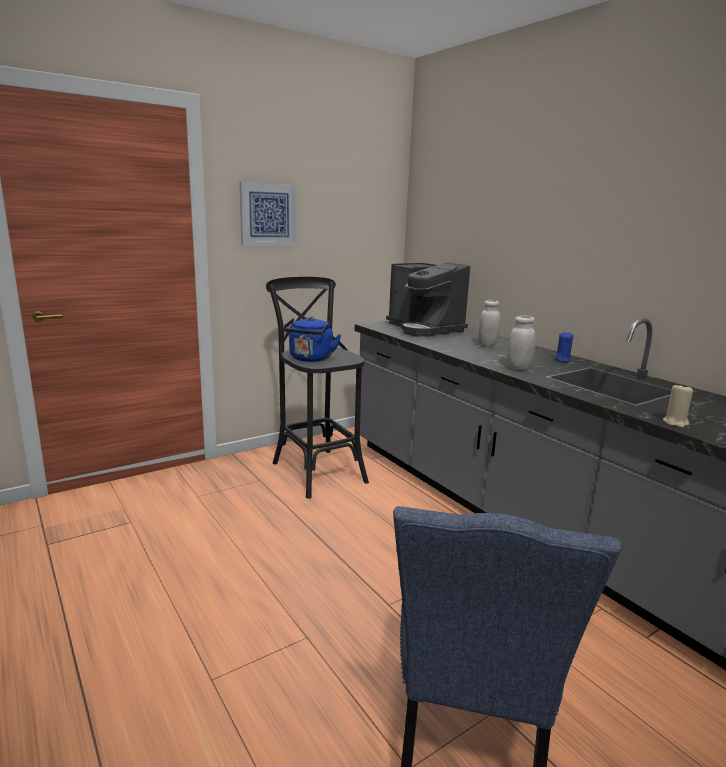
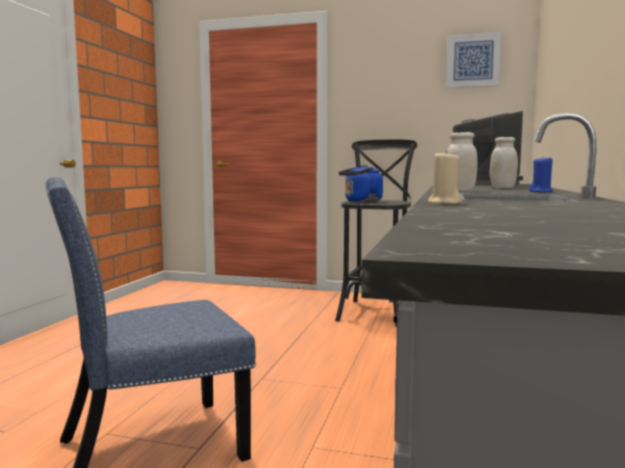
camera: 50 degrees right, 10 degrees down
picture [239,182,296,245] -> picture moved to [446,32,502,88]

